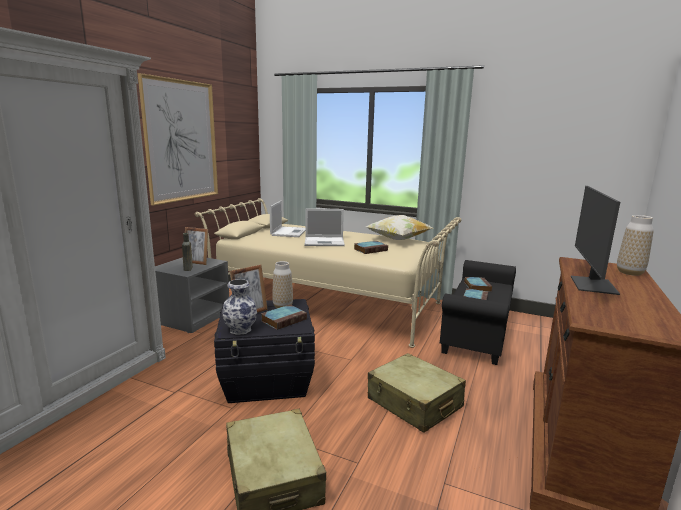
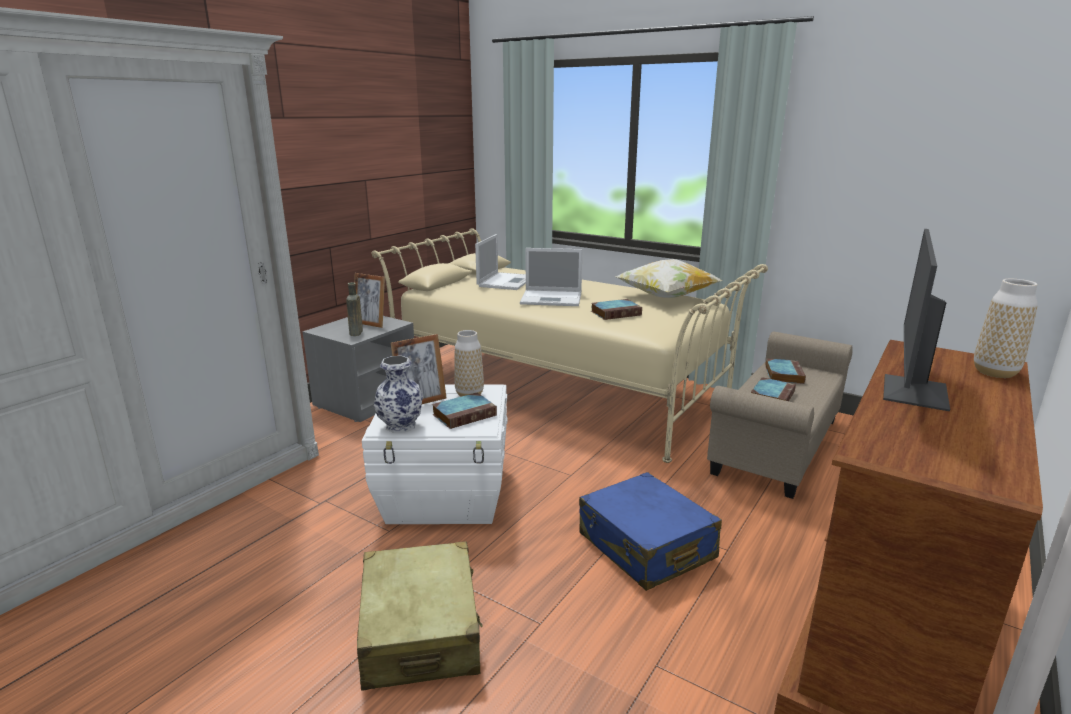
camera: 10 degrees right, 5 degrees up
picture [138,73,218,206] -> none
black storage box [214,299,315,403] -> white storage box [362,384,507,524]
beige suitcase [368,353,466,433] -> blue suitcase [579,472,722,591]
black ottoman [440,260,516,365] -> beige ottoman [707,331,853,499]

